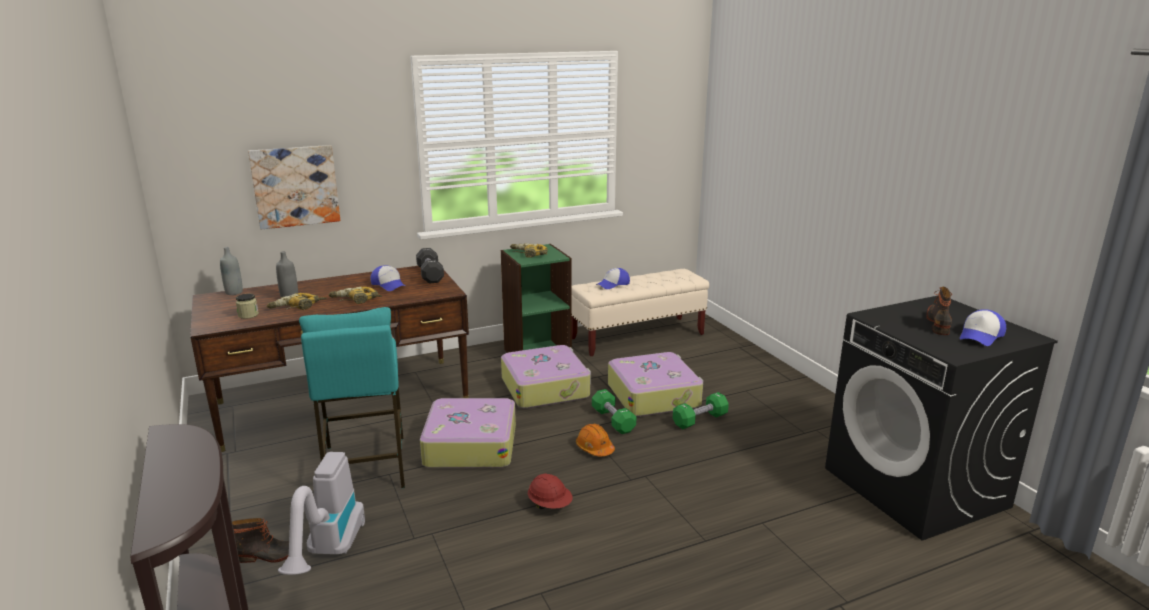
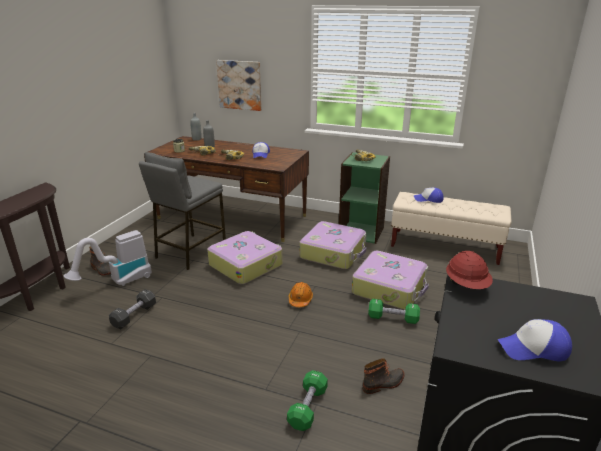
camera: 45 degrees right, 5 degrees up
turquoise stool [299,307,405,488] -> grey stool [139,152,226,270]
black dumbbell [416,248,444,284] -> black dumbbell moved to [109,289,156,329]
red hard hat [528,473,573,509] -> red hard hat moved to [446,251,493,289]
green dumbbell [592,389,636,434] -> green dumbbell moved to [287,370,328,431]
boot [926,287,952,335] -> boot moved to [363,358,405,394]

